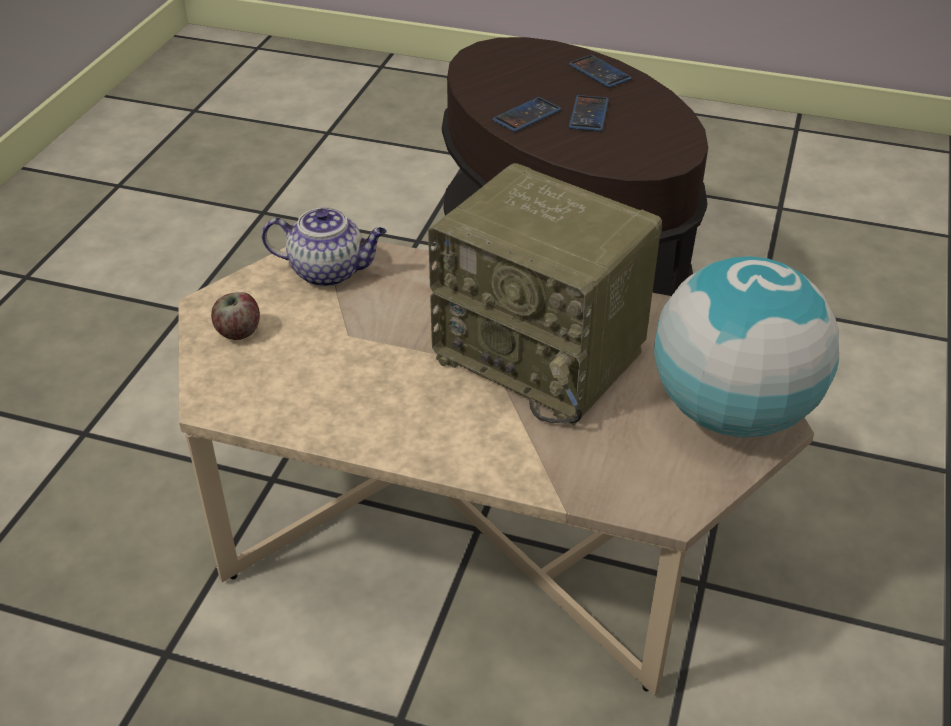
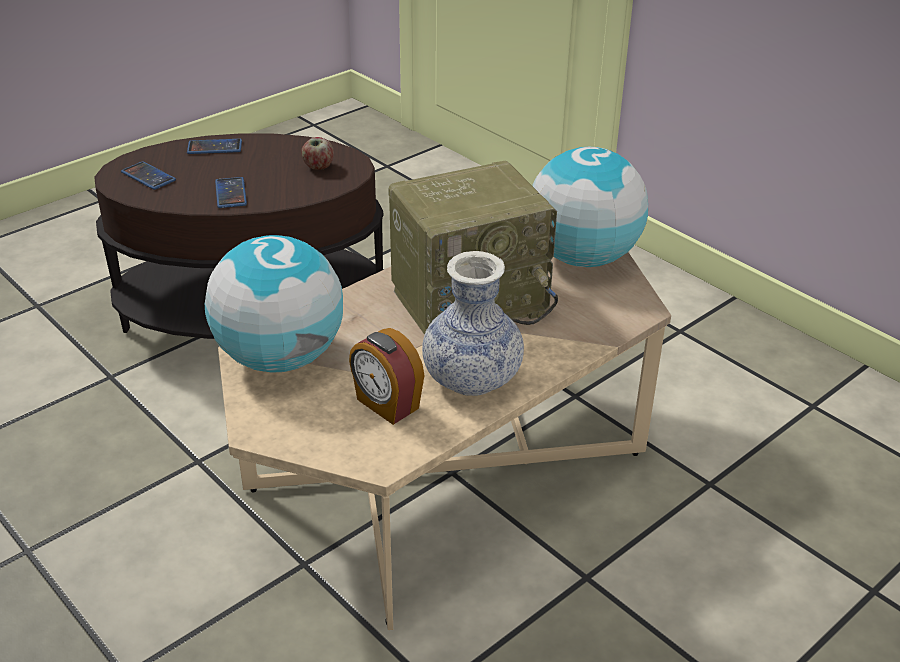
camera: 60 degrees left, 5 degrees down
apple [211,292,260,340] -> apple moved to [301,137,334,170]
teapot [262,208,387,287] -> globe [205,235,343,373]
phone [569,95,609,132] -> phone moved to [121,161,176,190]
none -> alarm clock [349,328,424,425]
none -> vase [422,251,524,396]

